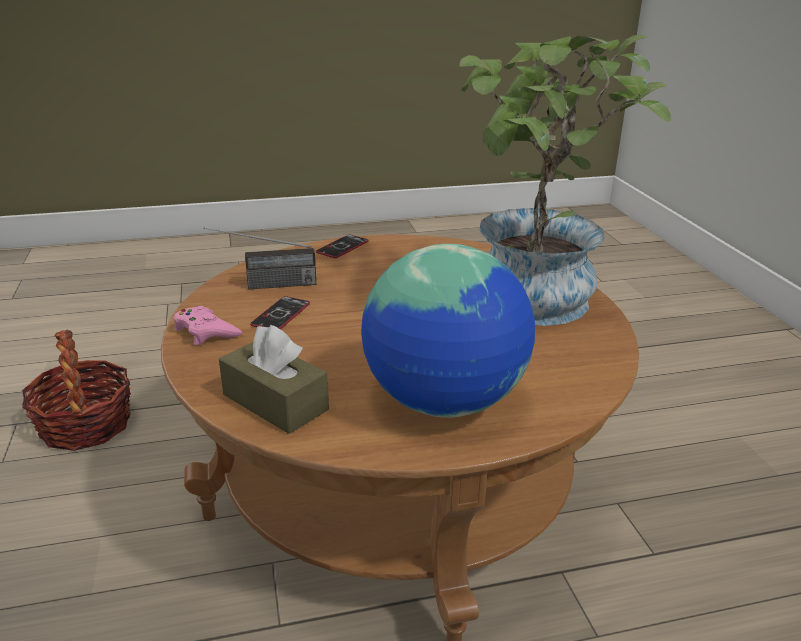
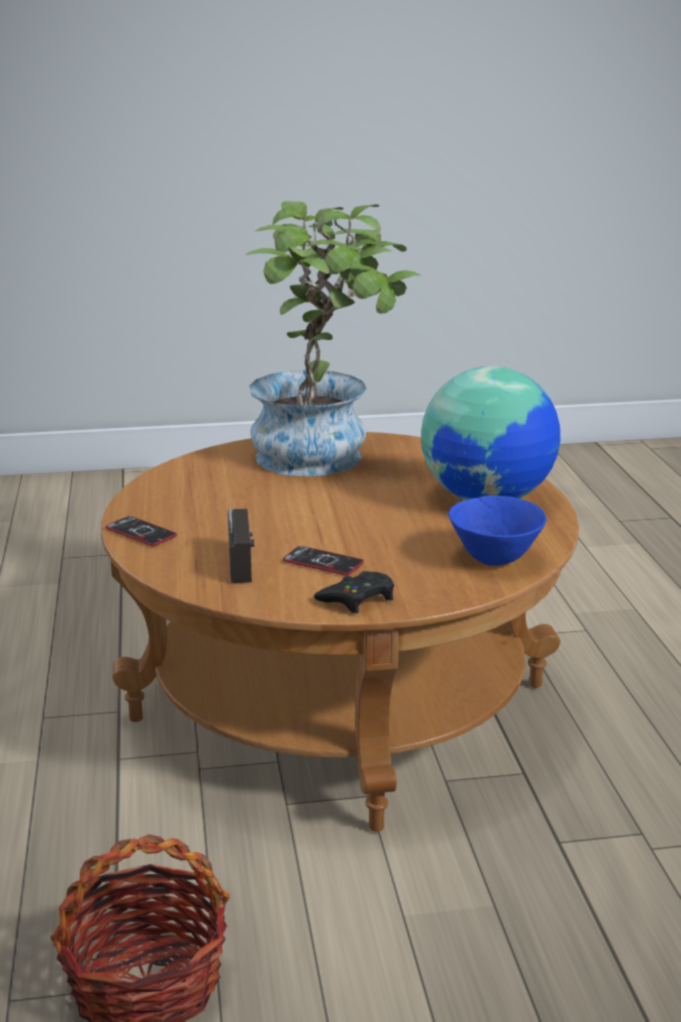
camera: 85 degrees left, 5 degrees down
pink game controller [173,306,242,345] -> black game controller [314,571,394,614]
brown tissue box [219,325,329,434] -> blue bowl [448,496,546,566]

